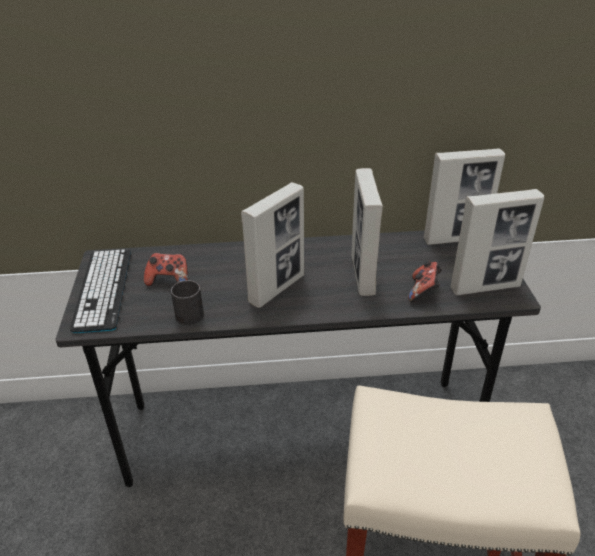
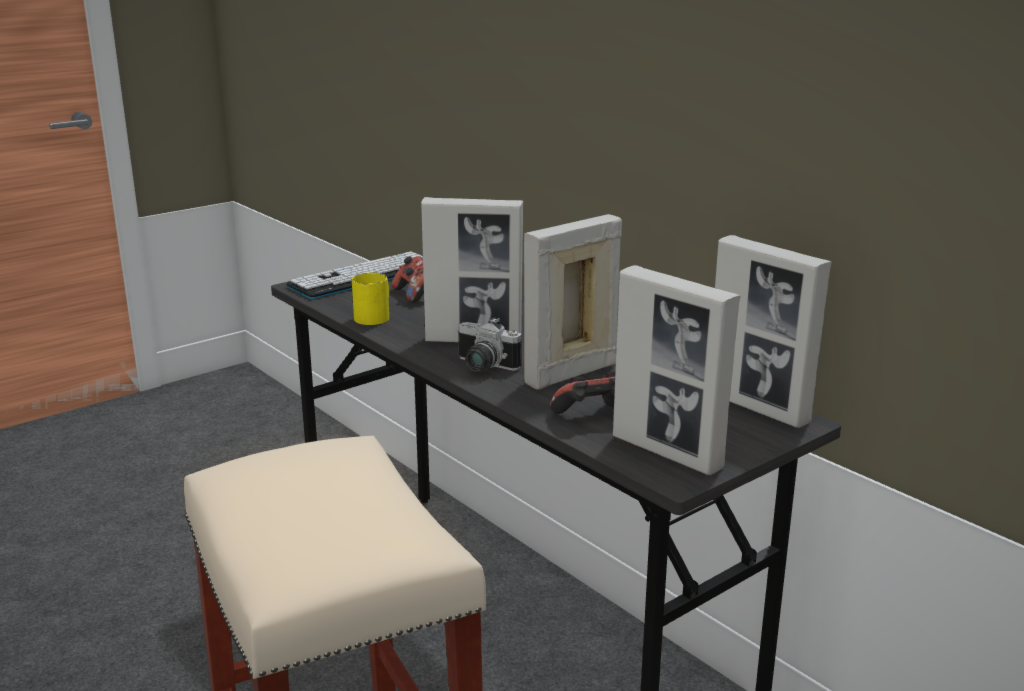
camera: 55 degrees right, 15 degrees down
black mug [171,280,204,325] -> yellow mug [352,273,389,325]
none -> camera [457,317,522,372]

